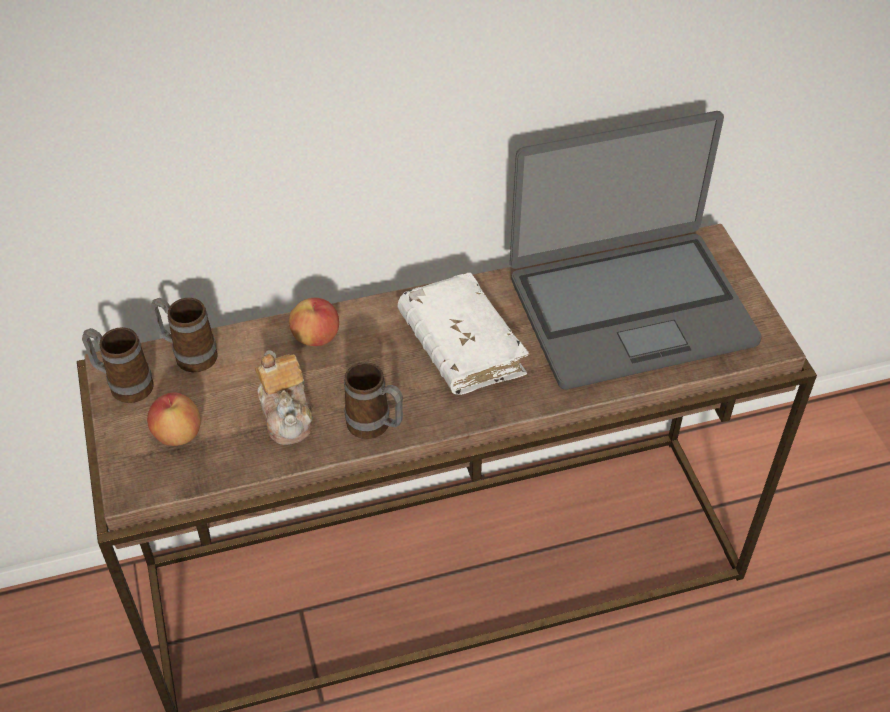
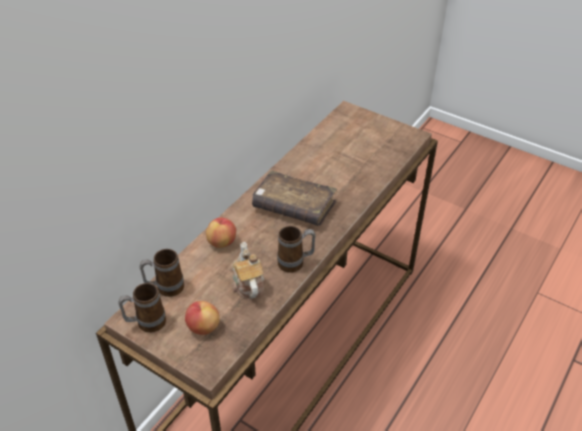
camera: 40 degrees left, 5 degrees down
teapot [255,350,313,445] -> teapot turned 135 degrees counterclockwise [232,242,264,299]
white book [398,272,529,395] -> brown book [252,170,337,226]
laptop [510,111,762,390] -> none

